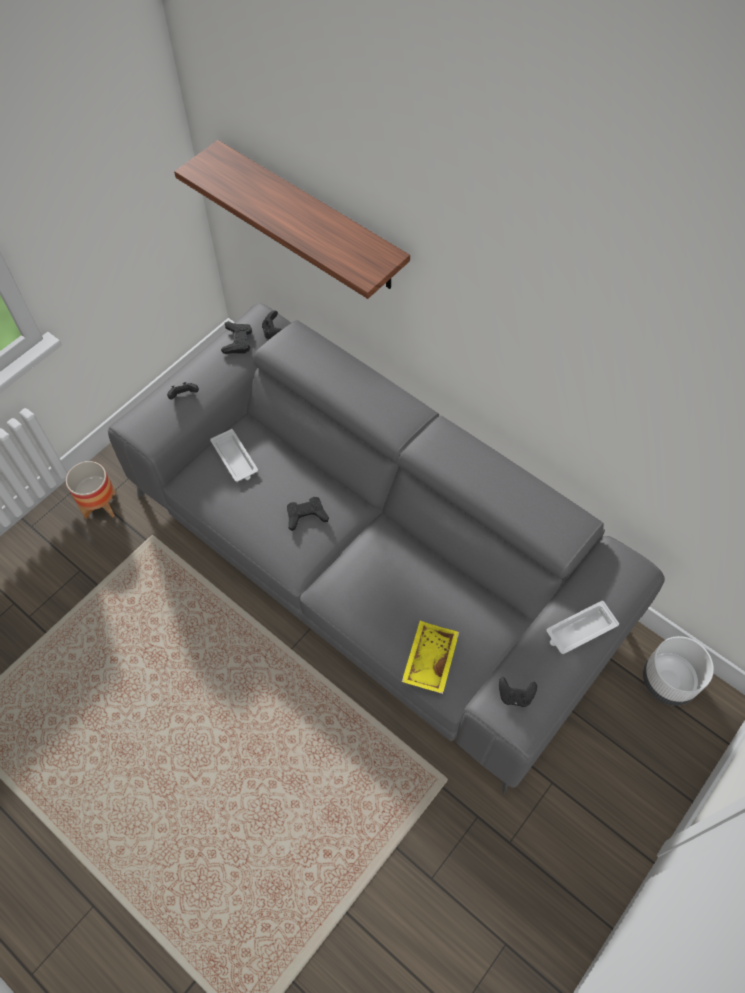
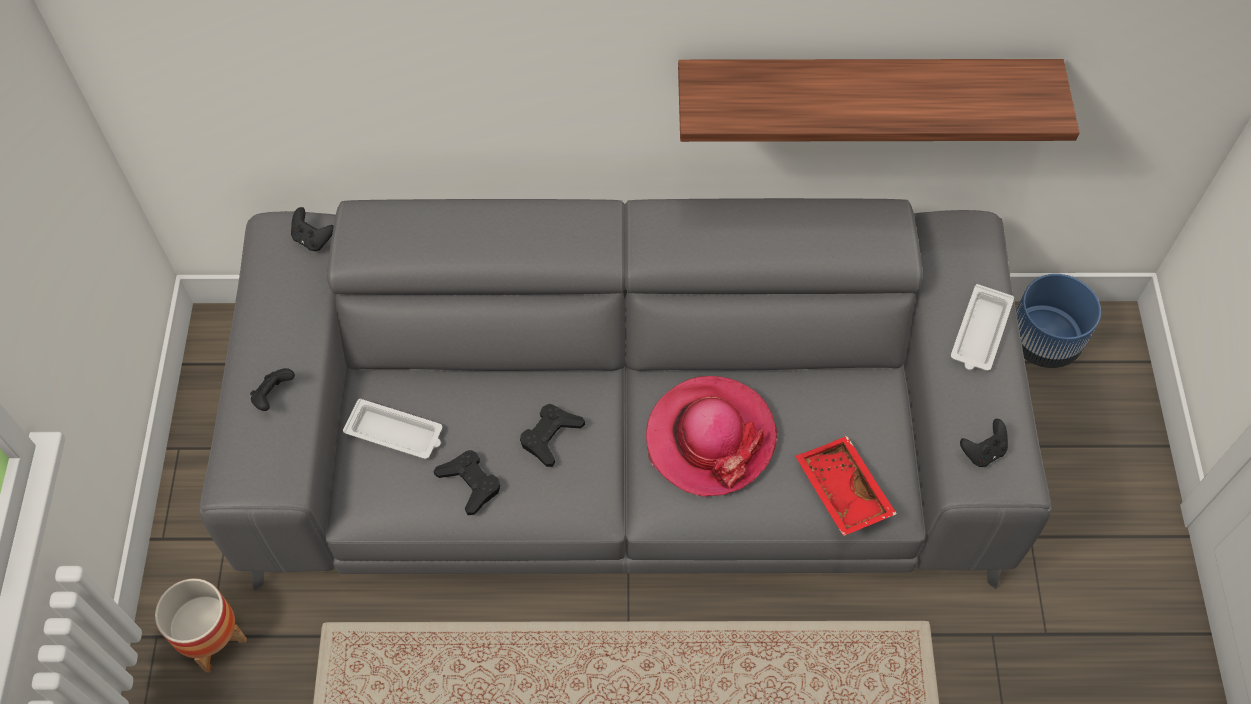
camera: 40 degrees left, 0 degrees up
shelf [174,140,410,299] -> shelf moved to [678,59,1080,142]
black game controller [221,322,252,354] -> black game controller moved to [433,450,500,515]
yellow tray [402,621,459,694] -> red tray [795,436,897,536]
white planter [643,636,714,706] -> blue planter [1016,274,1101,368]
none -> hat [646,376,778,497]

